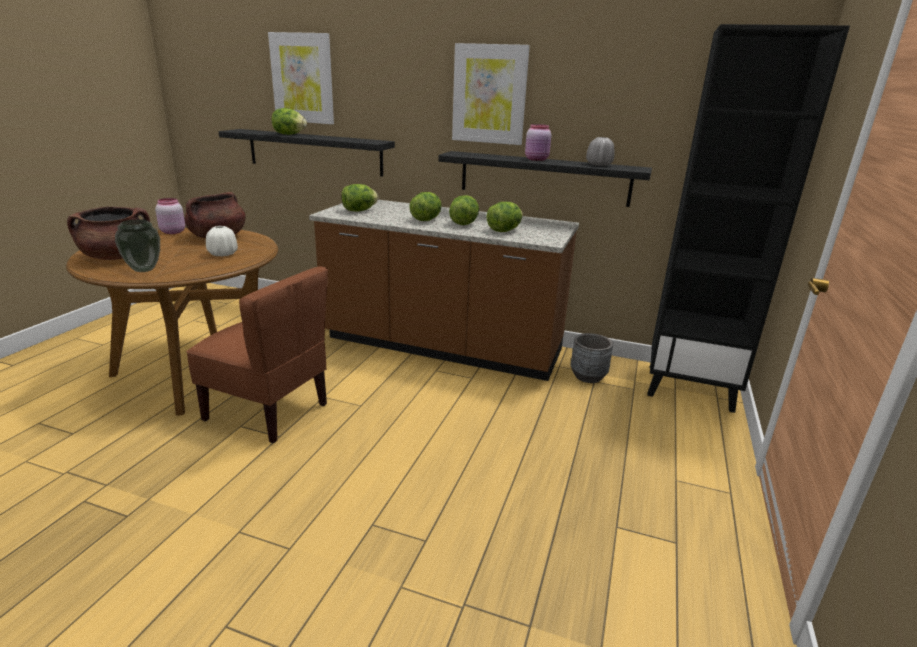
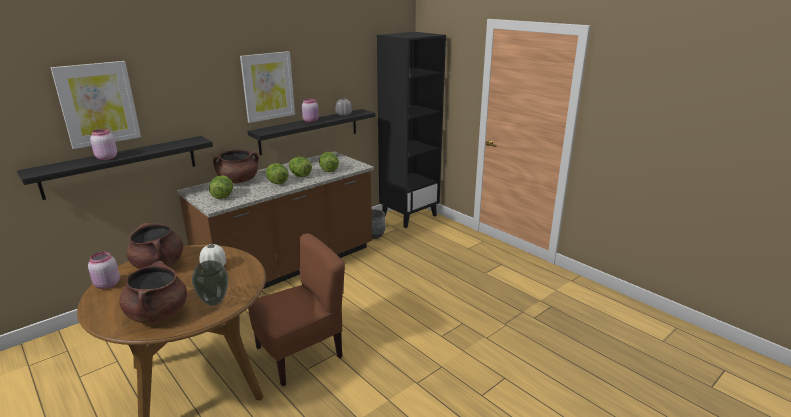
camera: 60 degrees left, 0 degrees up
lettuce [272,108,307,135] -> pink jar [90,129,117,160]
none -> brown cooking pot [213,149,259,183]

